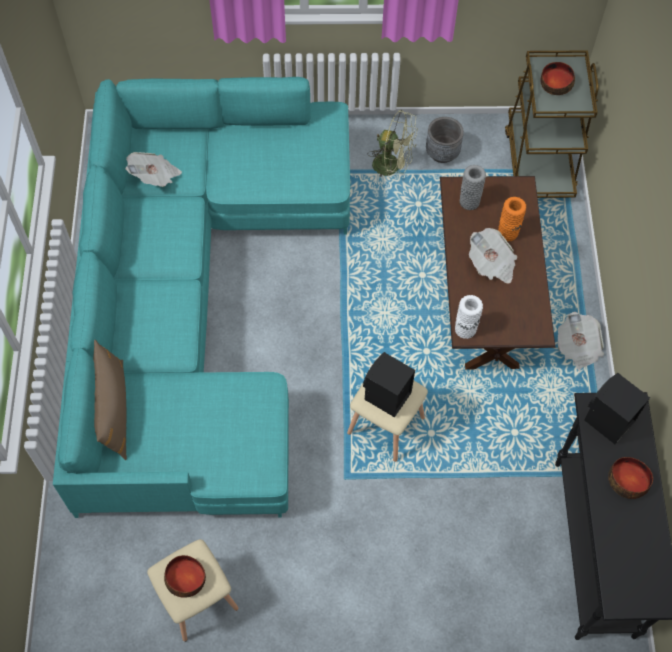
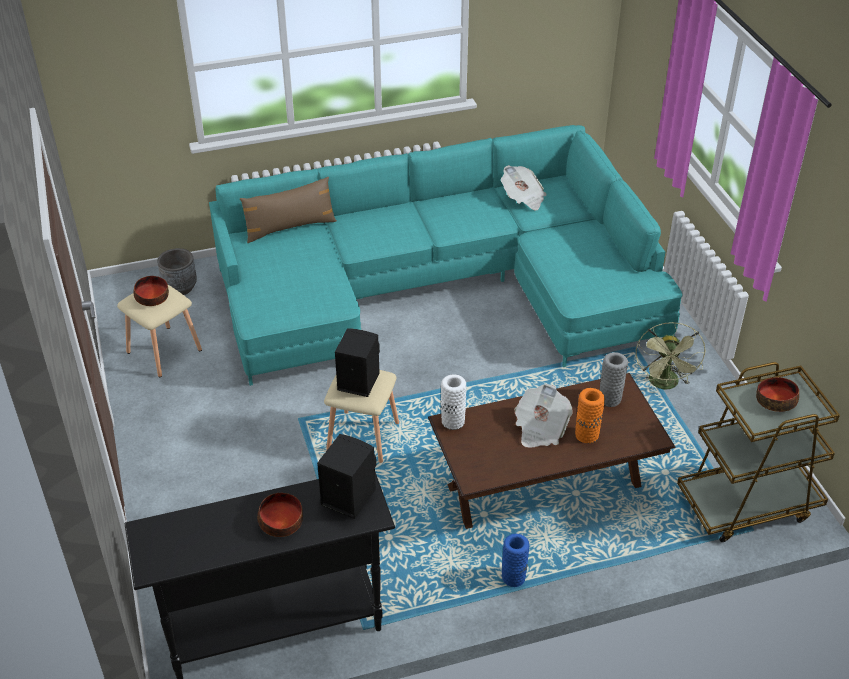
camera: 75 degrees right, 20 degrees down
grey planter [426,117,464,163] -> grey planter moved to [157,248,197,295]
newspaper [558,312,604,371] -> blue vase [502,534,529,587]

